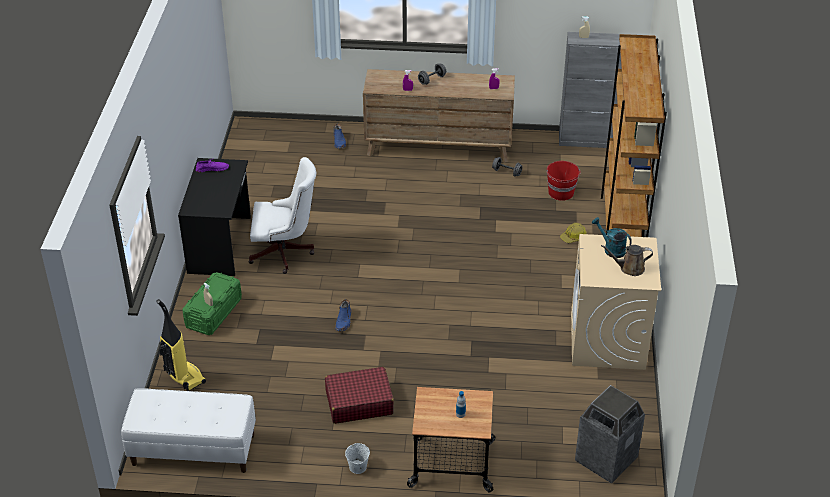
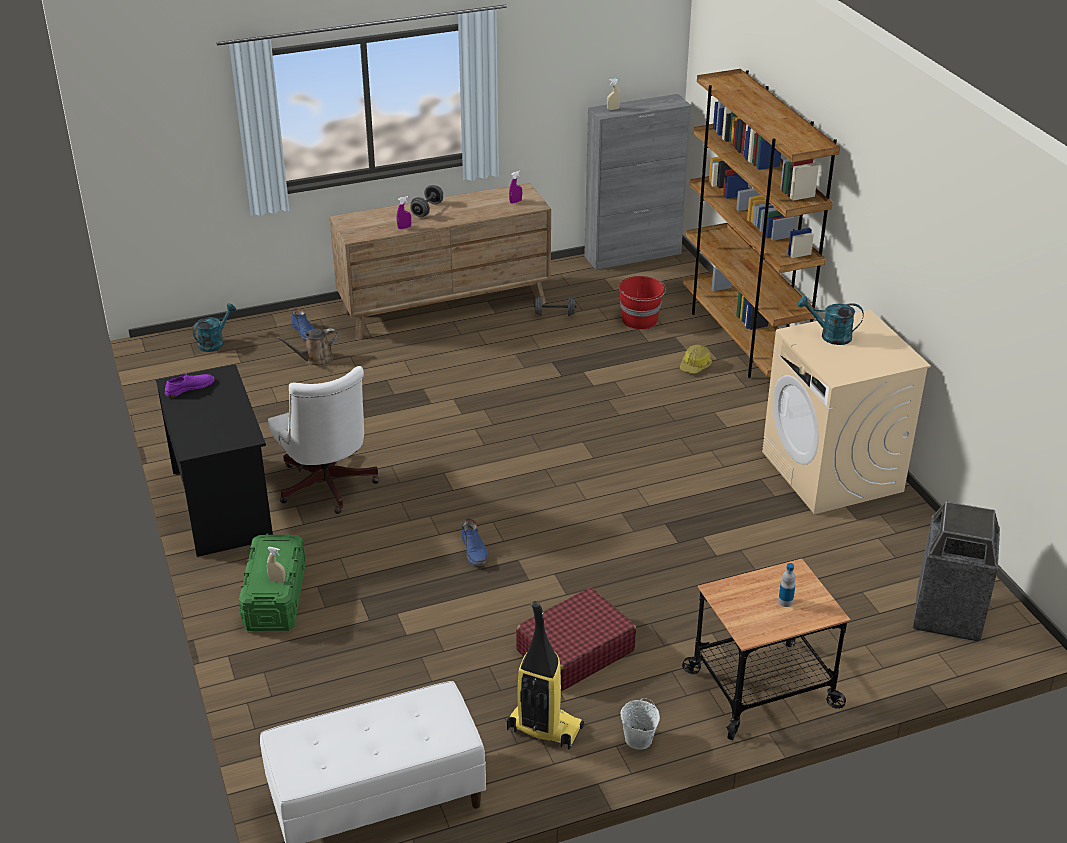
camera: 25 degrees left, 5 degrees down
vacuum cleaner [156,299,206,391] -> vacuum cleaner moved to [507,601,584,749]
white office chair [249,157,316,274] -> white office chair turned 90 degrees clockwise [268,366,379,514]
brown watering can [601,245,653,276] -> brown watering can moved to [276,328,338,366]
none -> turquoise watering can [193,303,236,352]

